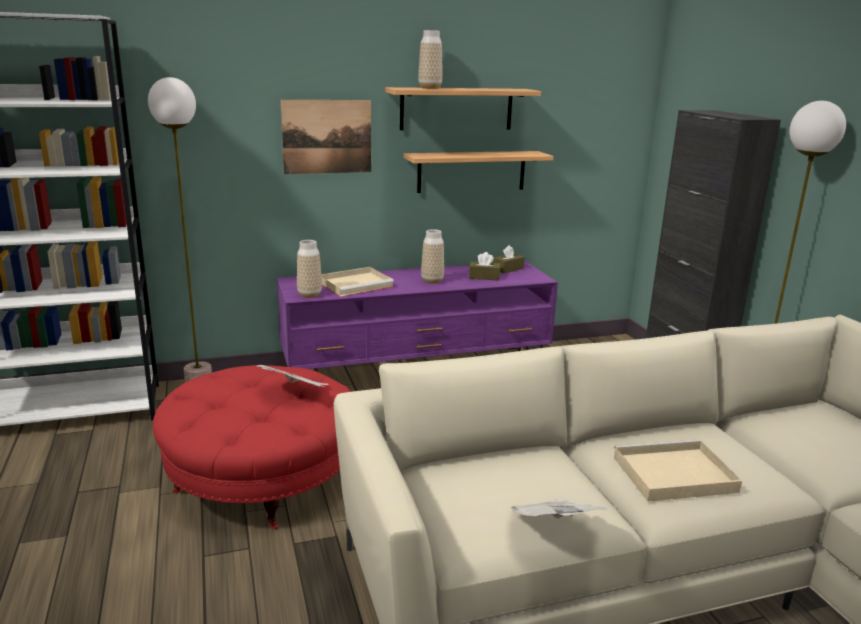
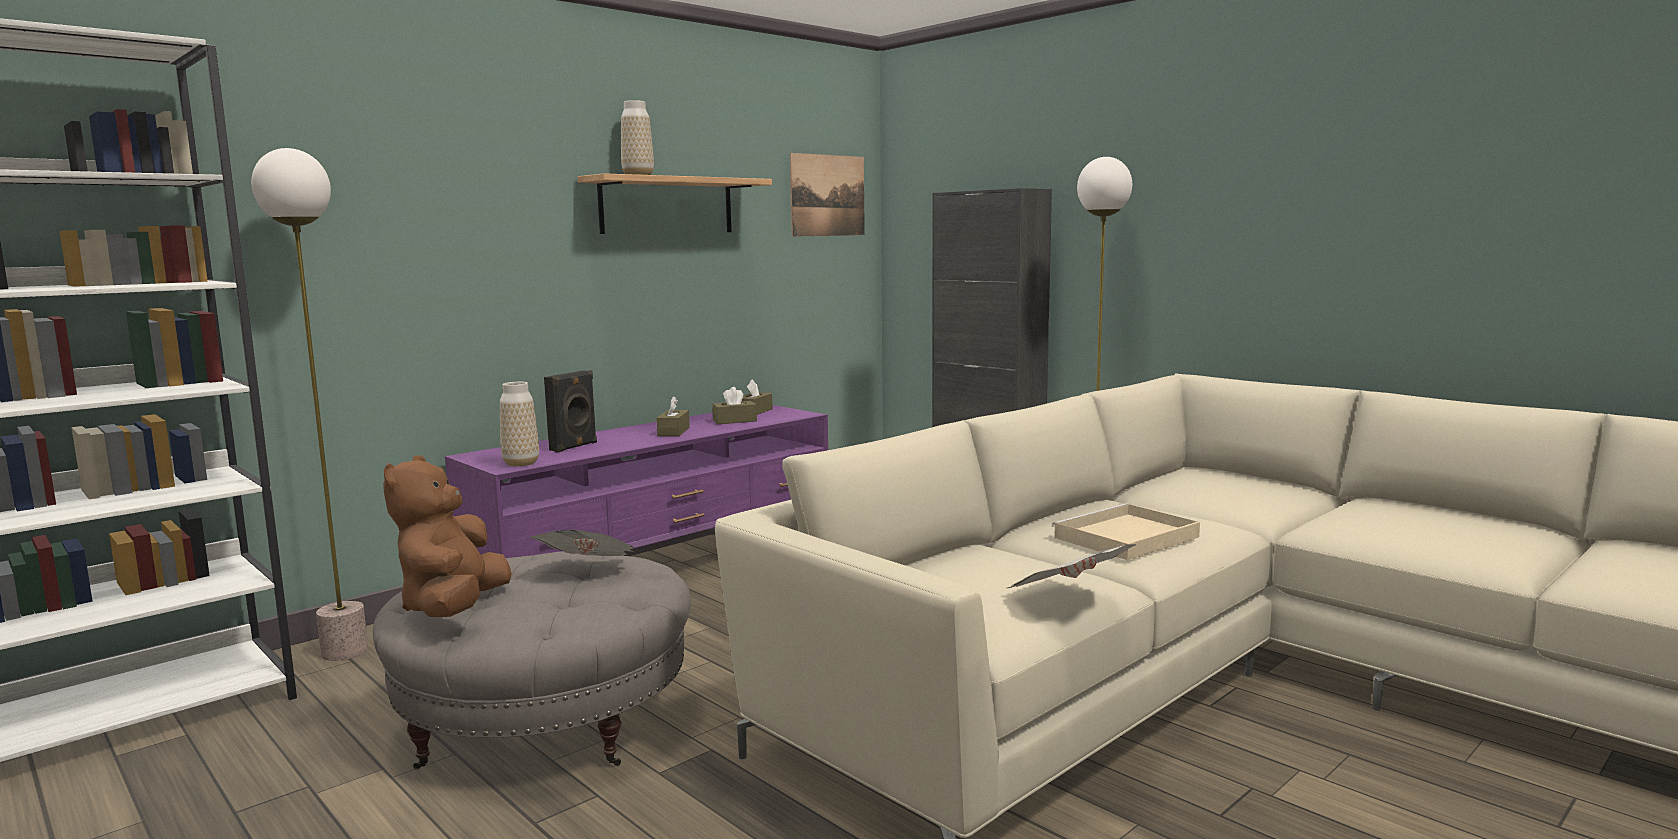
camera: 25 degrees left, 10 degrees down
red ottoman [153,365,351,529] -> grey ottoman [373,551,691,769]
picture [281,100,371,174] -> picture moved to [790,153,865,237]
beige tray [321,267,394,296] -> black speaker [544,370,597,452]
shelf [404,151,553,193] -> none
vase [421,229,444,284] -> brown tissue box [656,396,690,436]
none -> brown plush toy [383,455,512,617]

